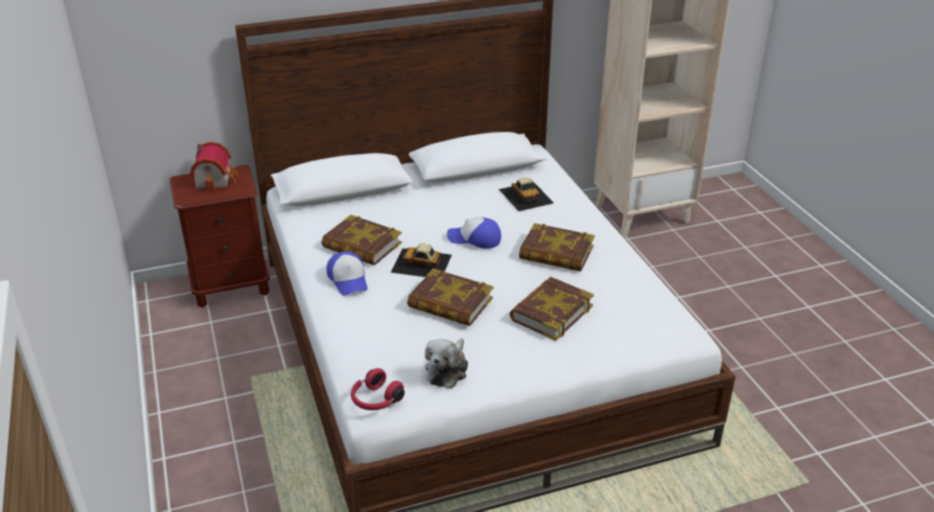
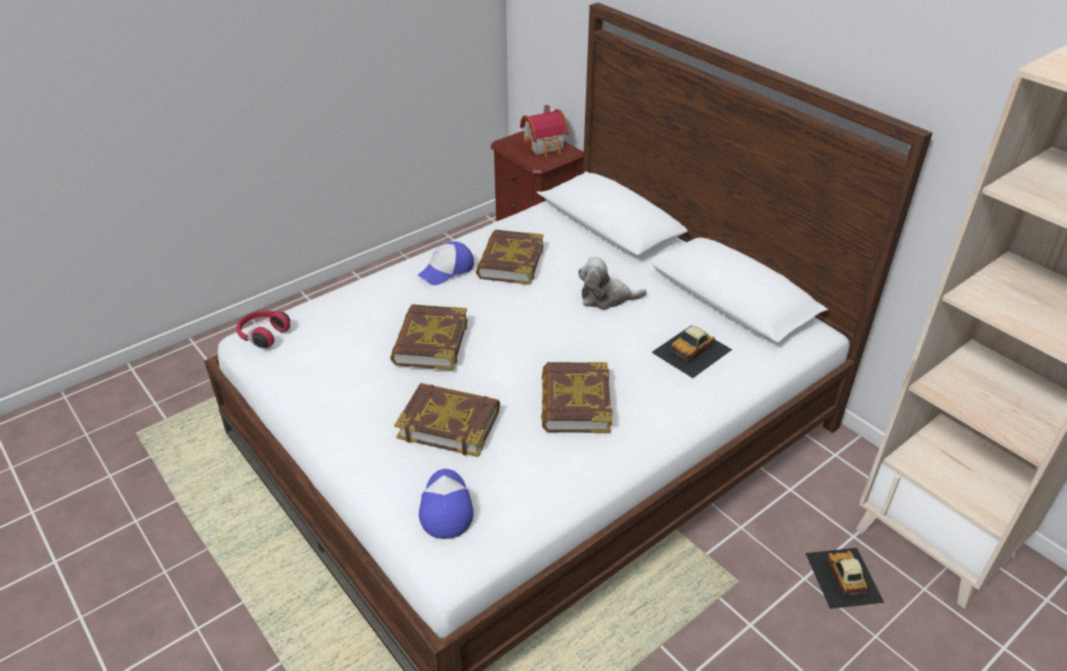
camera: 70 degrees right, 5 degrees up
toy car [391,243,452,277] -> toy car moved to [805,548,884,609]
plush toy [425,338,468,389] -> plush toy moved to [578,257,647,310]
cap [447,217,501,249] -> cap moved to [419,469,474,539]

